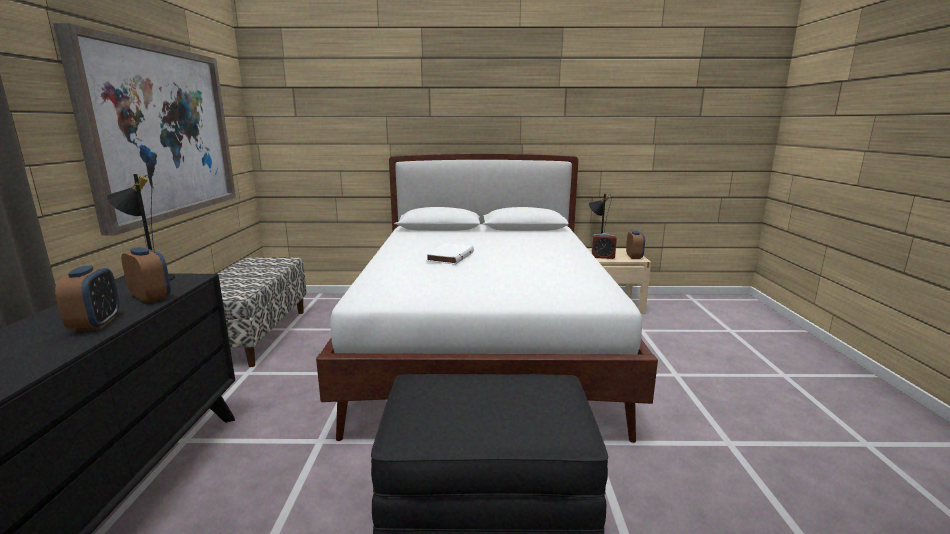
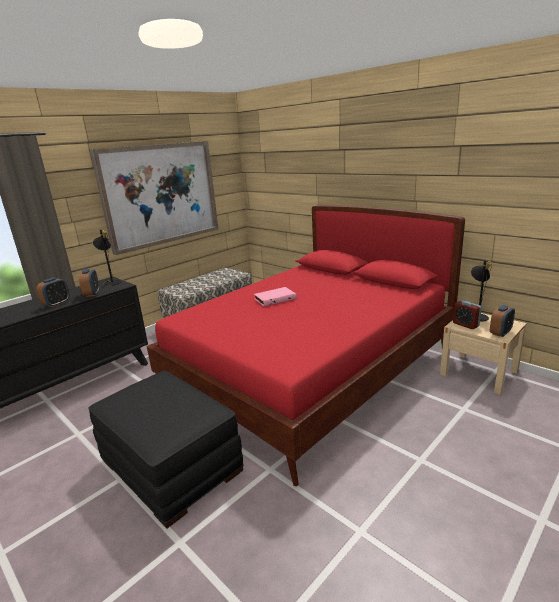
camera: 45 degrees right, 5 degrees up
white bed [316,153,658,443] -> red bed [147,205,465,486]
white book [426,243,474,265] -> pink book [254,287,297,306]

